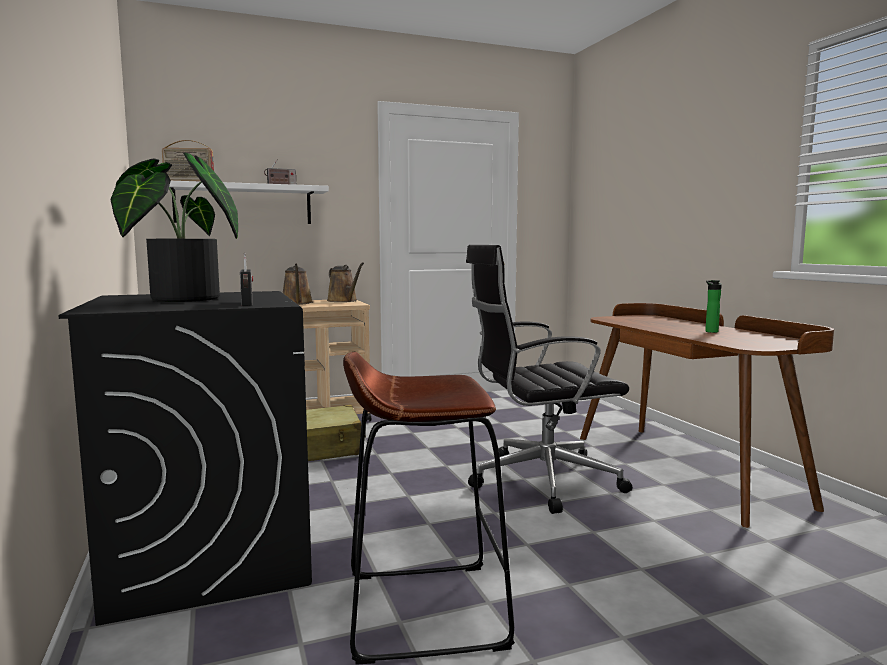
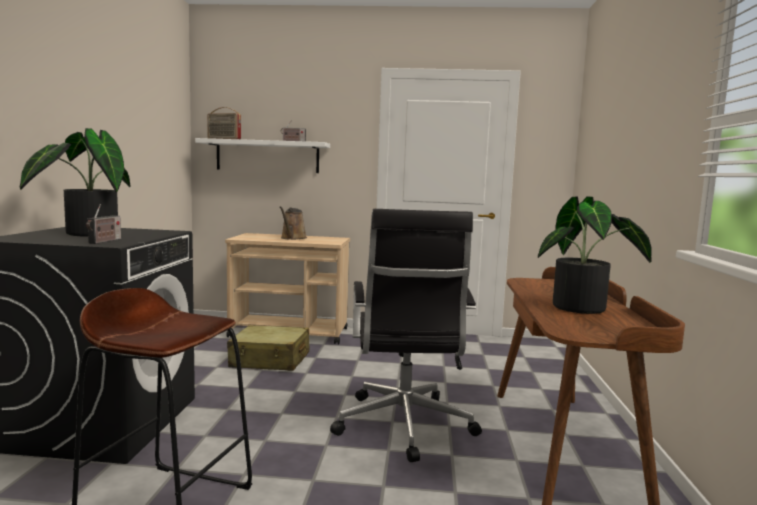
camera: 25 degrees right, 0 degrees up
brown watering can [327,262,364,302] -> none
black office chair [466,245,632,514] -> black office chair turned 105 degrees counterclockwise [330,209,482,462]
bottle [705,280,722,333] -> potted plant [538,196,652,314]

